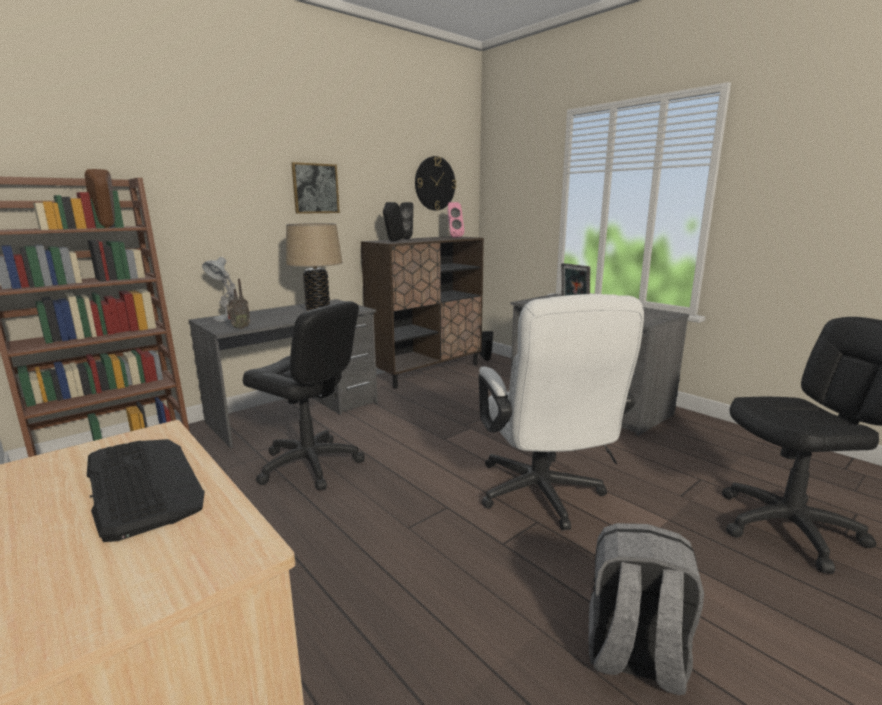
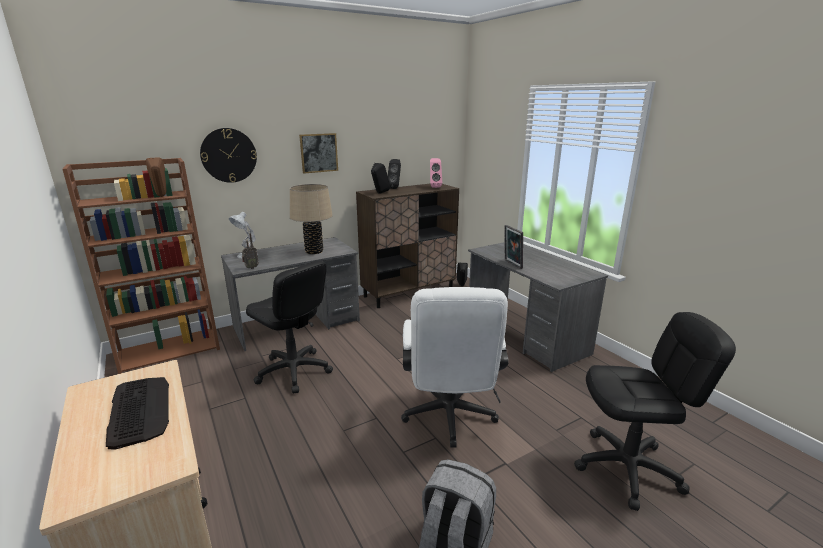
camera: 10 degrees right, 5 degrees up
wall clock [415,156,456,210] -> wall clock moved to [200,128,257,183]

